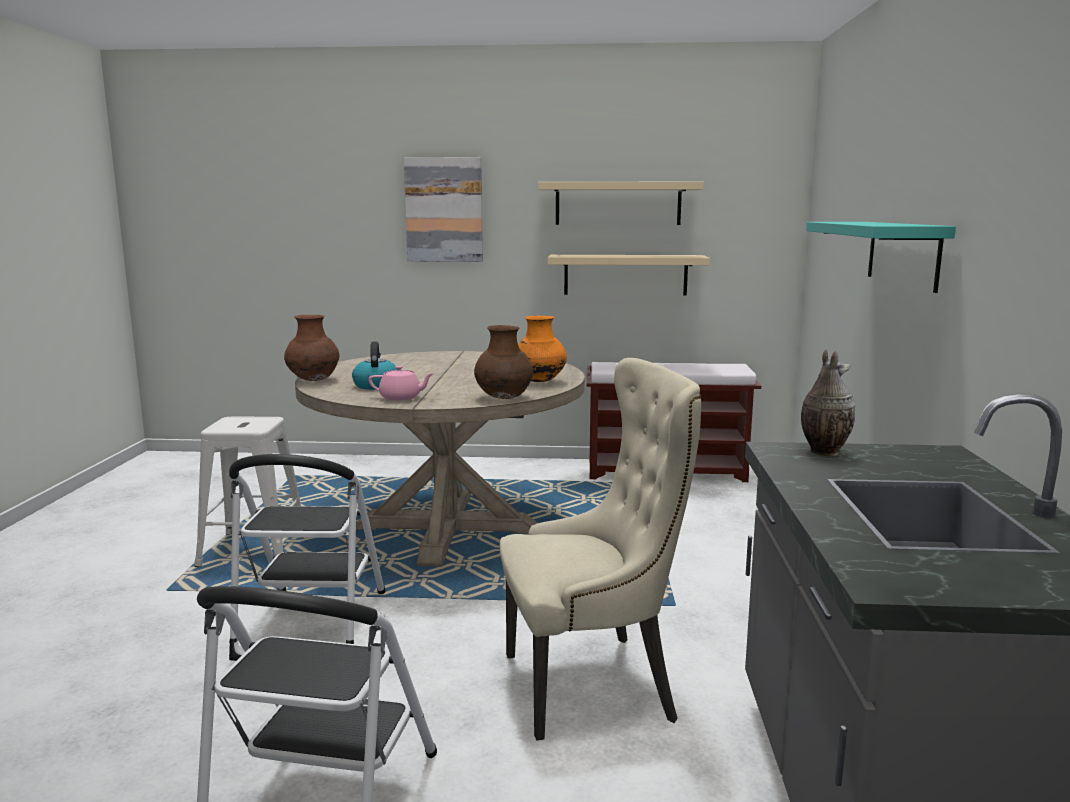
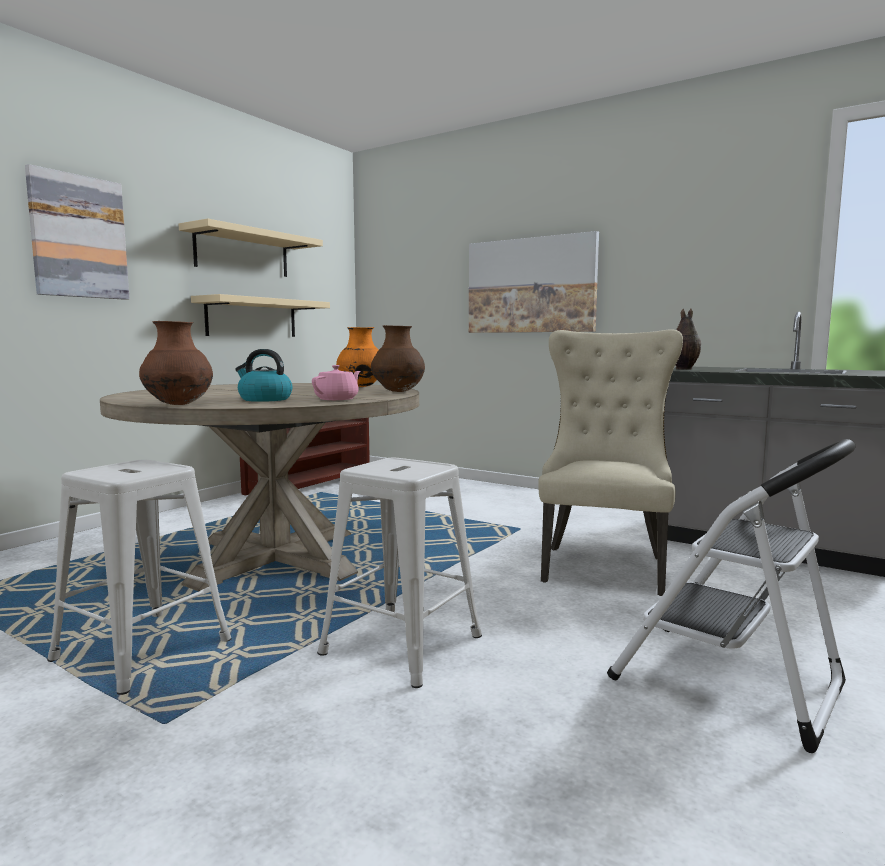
camera: 60 degrees left, 5 degrees down
step ladder [229,454,385,661] -> white stool [317,458,482,688]
turquoise shelf [806,222,956,293] -> picture [469,231,599,333]

